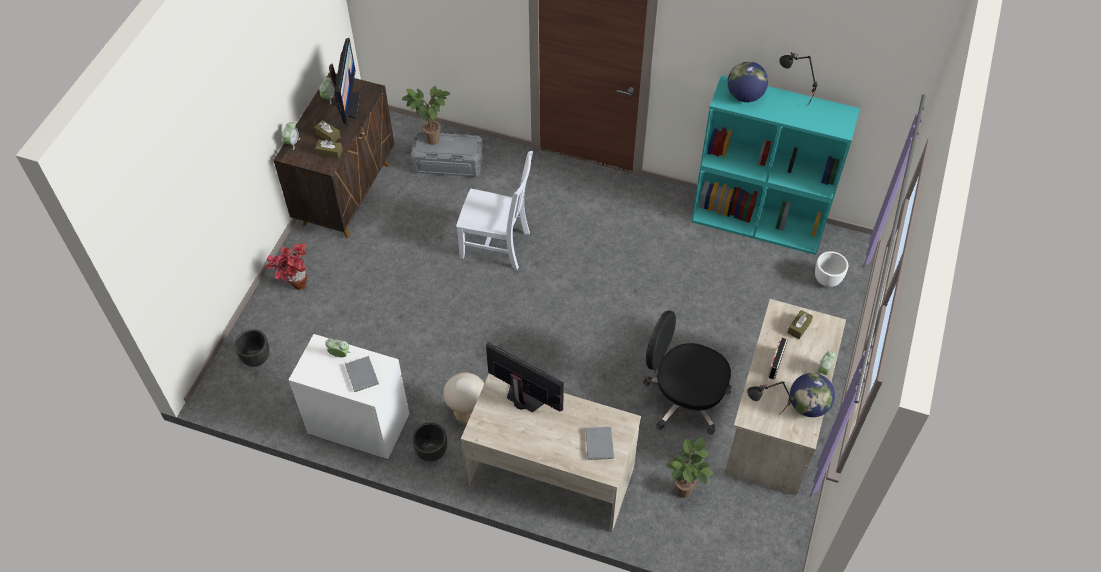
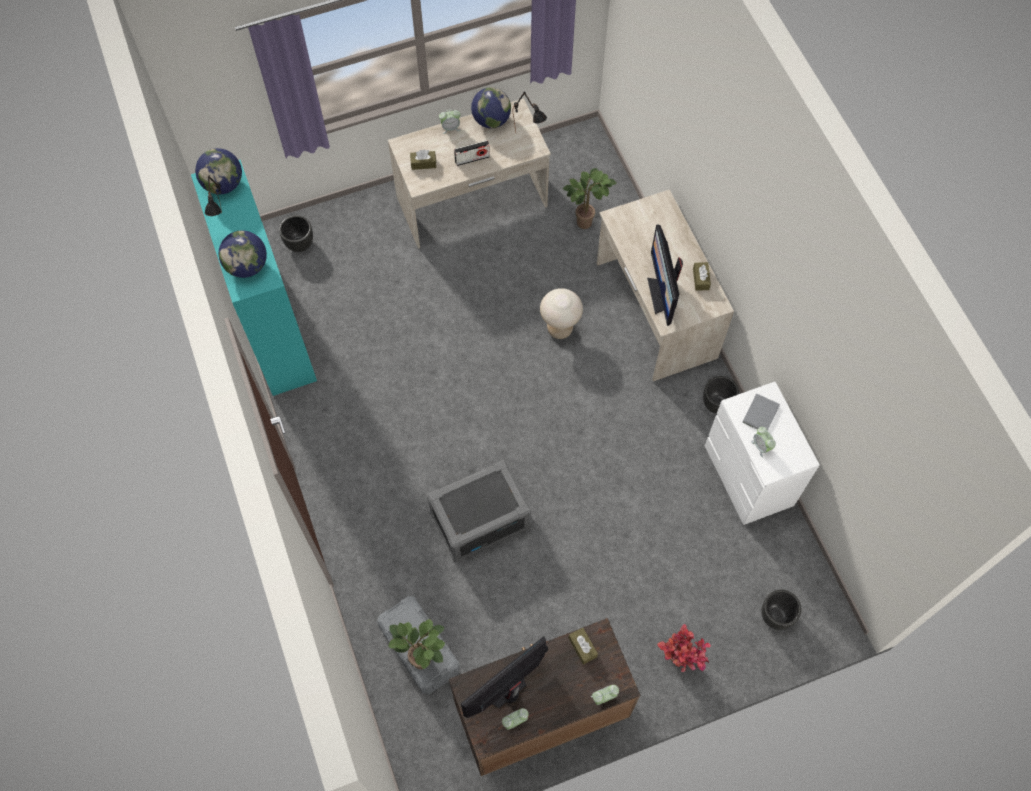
camera: 130 degrees left, 10 degrees up
brown tissue box [314,120,341,142] -> brown tissue box moved to [693,262,711,291]
beige stool [443,373,485,424] -> beige stool moved to [540,288,583,339]
white chair [456,151,533,270] -> grey storage box [427,460,531,562]
grey book [586,427,614,460] -> none
black office chair [643,310,732,435] -> none
white planter [815,251,848,287] -> black planter [279,215,313,252]
none -> globe [195,148,242,194]

